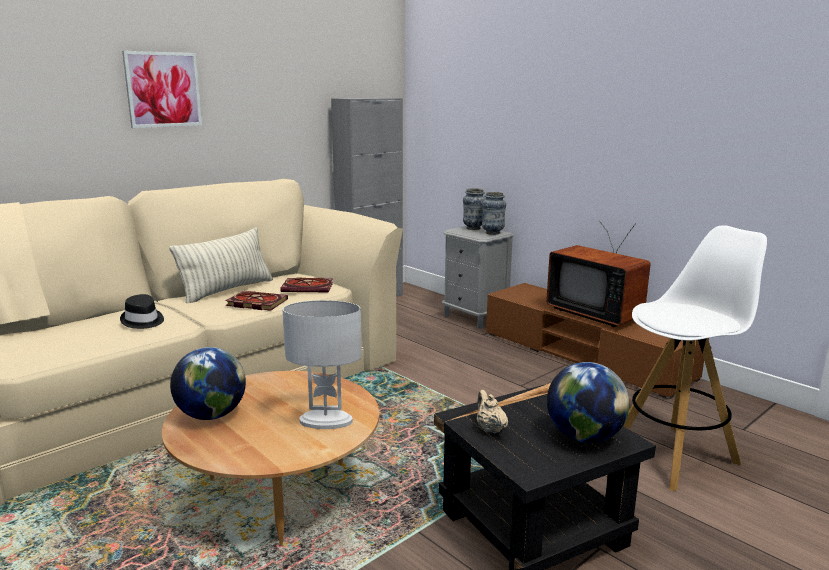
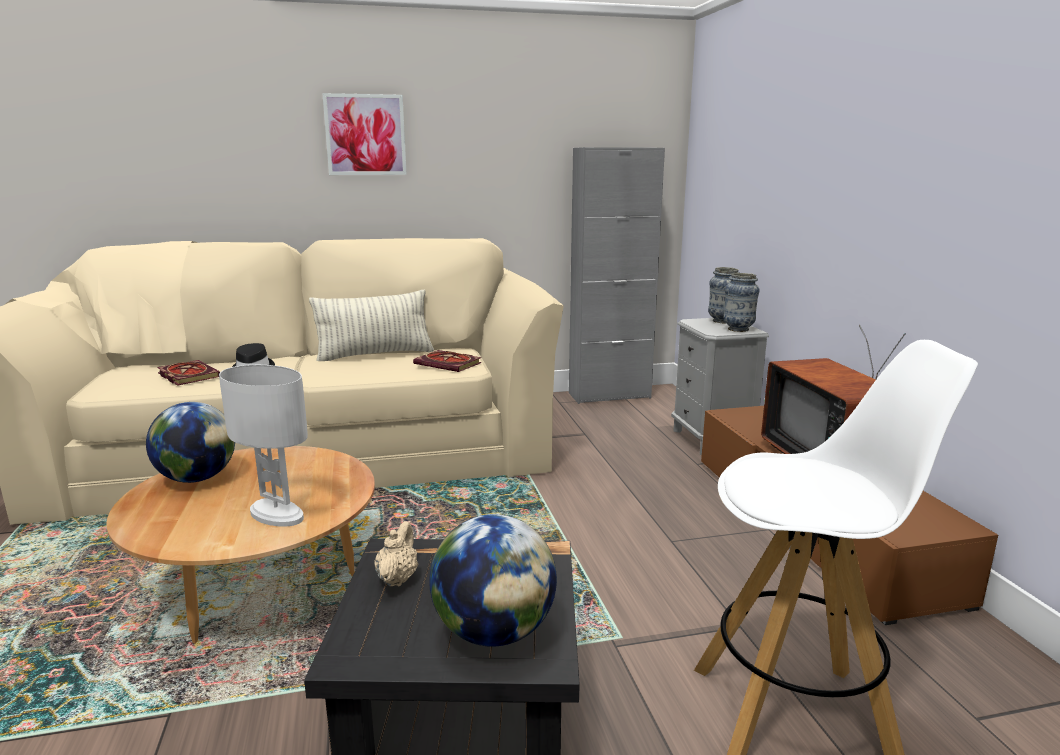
camera: 30 degrees right, 0 degrees up
book [225,291,288,311] -> book moved to [157,360,220,386]

